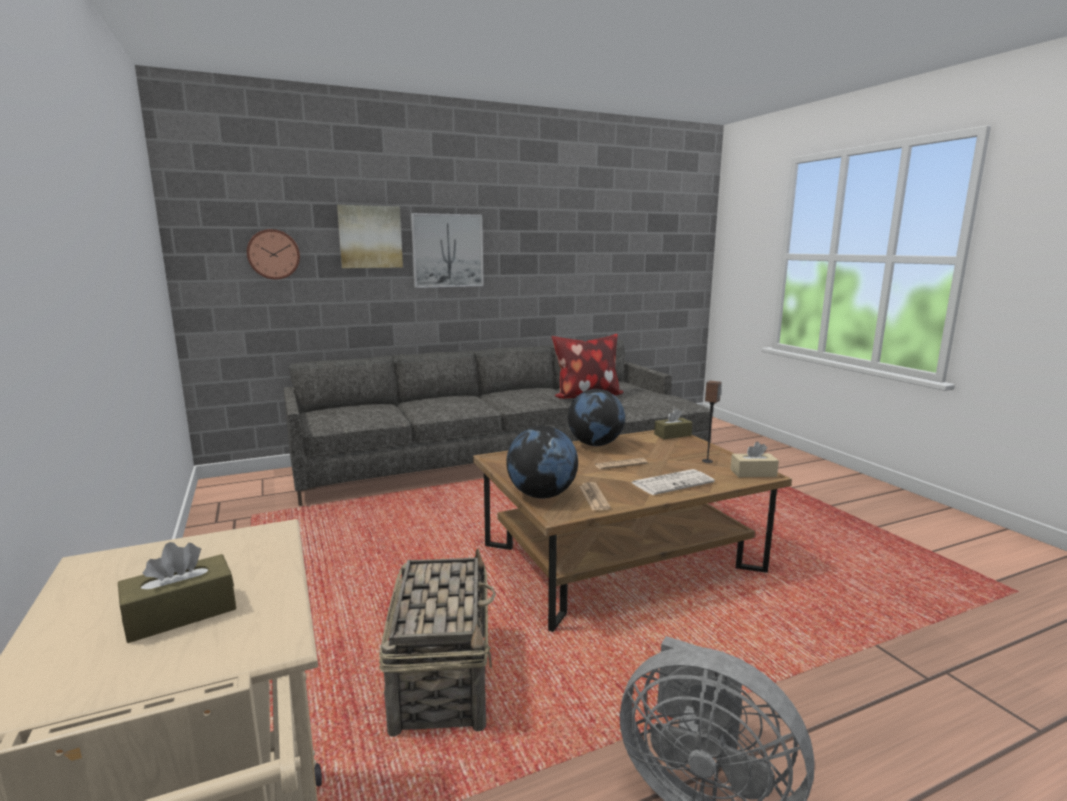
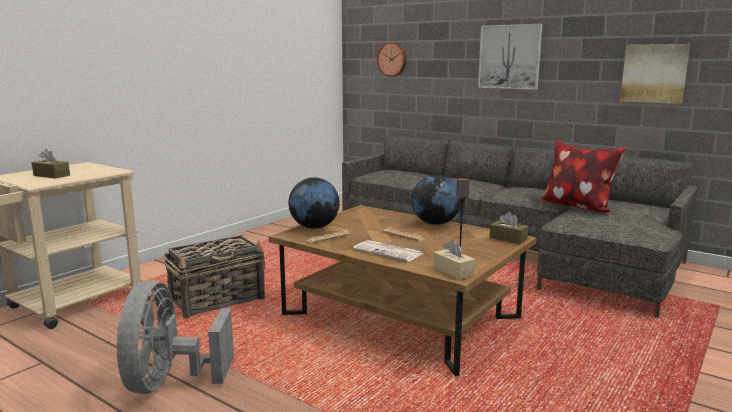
camera: 60 degrees right, 0 degrees up
picture [337,205,403,268] -> picture moved to [620,44,690,104]

